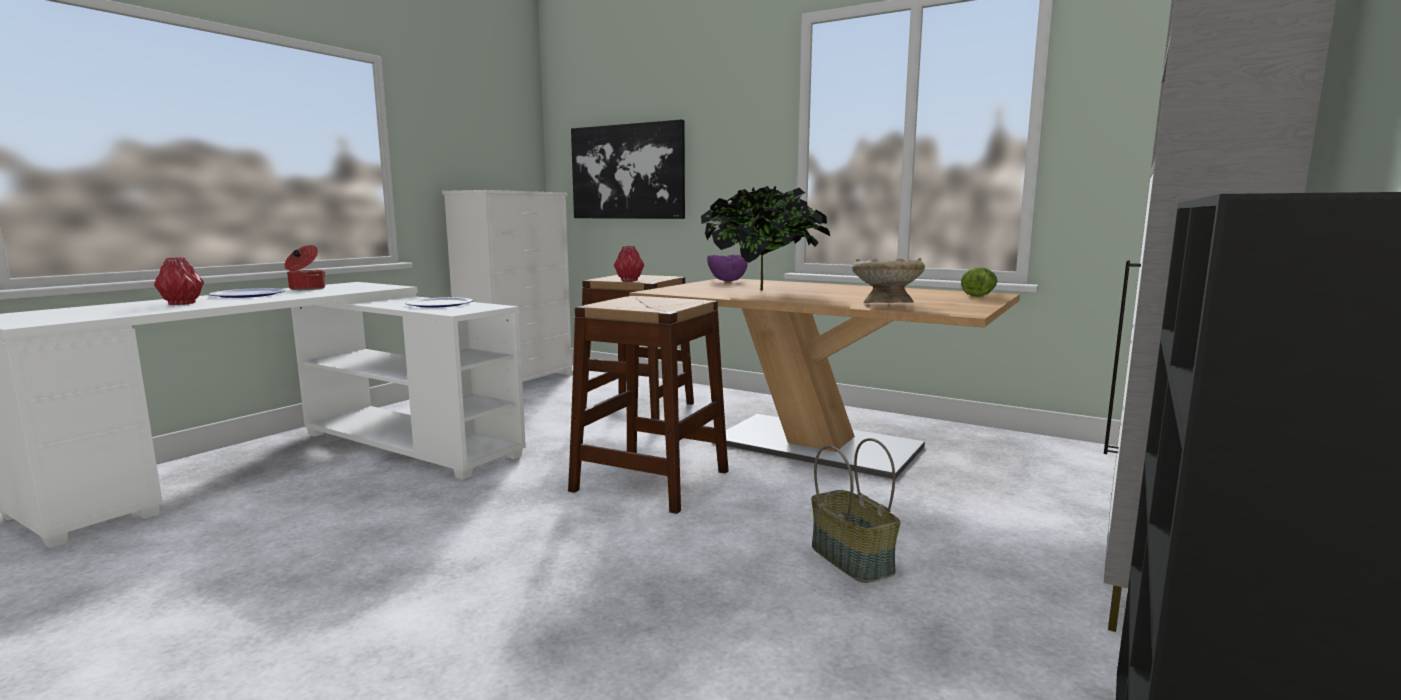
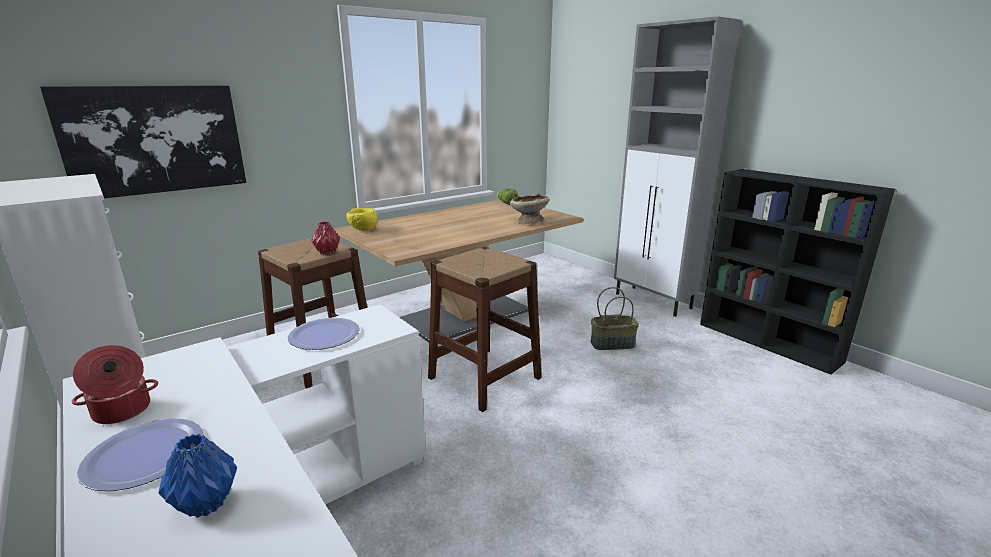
camera: 70 degrees left, 10 degrees up
red vase [154,258,204,305] -> blue vase [158,434,237,518]
potted plant [701,186,830,291] -> none
purple bowl [707,254,748,281] -> yellow bowl [346,208,378,231]

